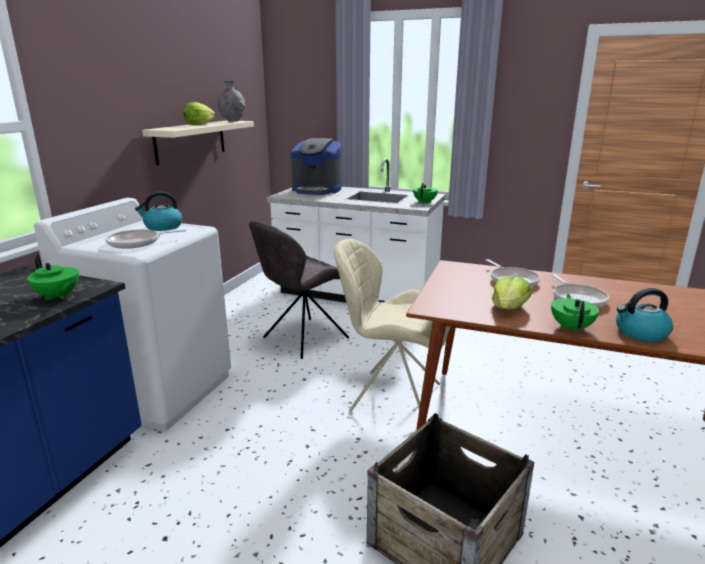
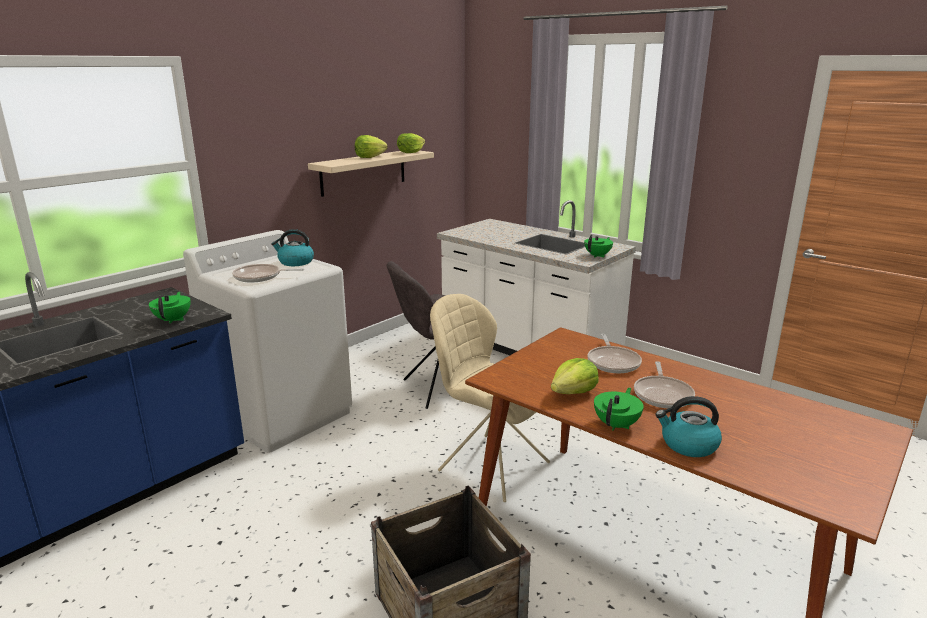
camera: 20 degrees right, 0 degrees up
green teapot [27,255,79,301] -> green teapot turned 150 degrees counterclockwise [149,292,191,324]
grey vase [218,81,245,122] -> lettuce [397,133,425,153]
coffee machine [291,138,341,195] -> none

